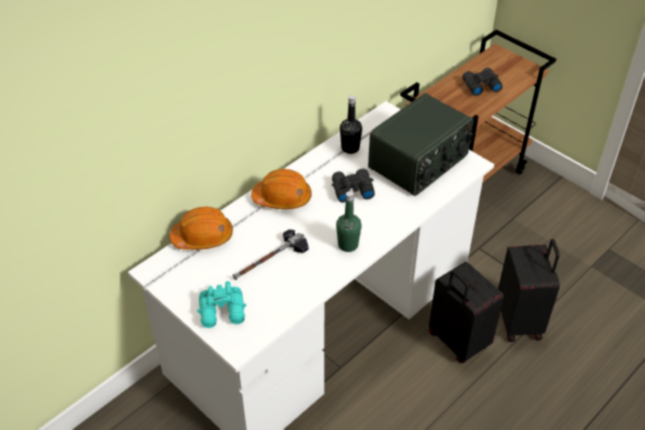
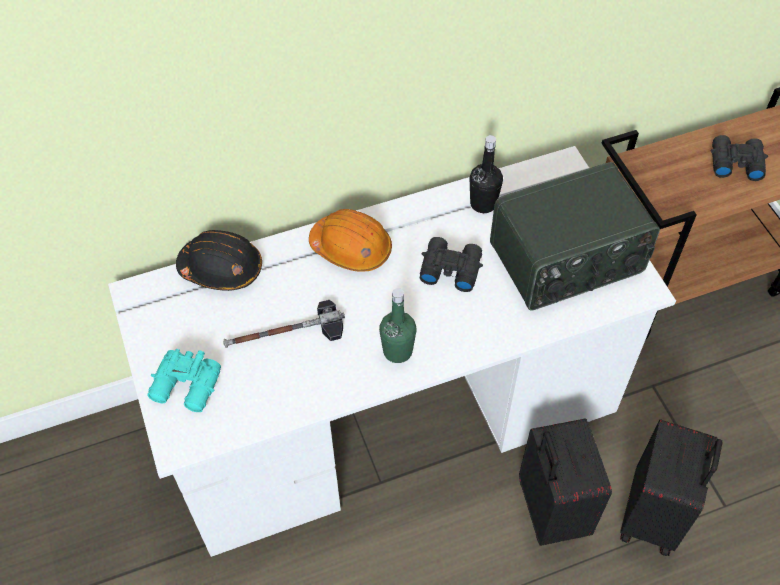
camera: 25 degrees right, 10 degrees up
orange hard hat [169,207,233,250] -> black hard hat [176,230,262,291]

